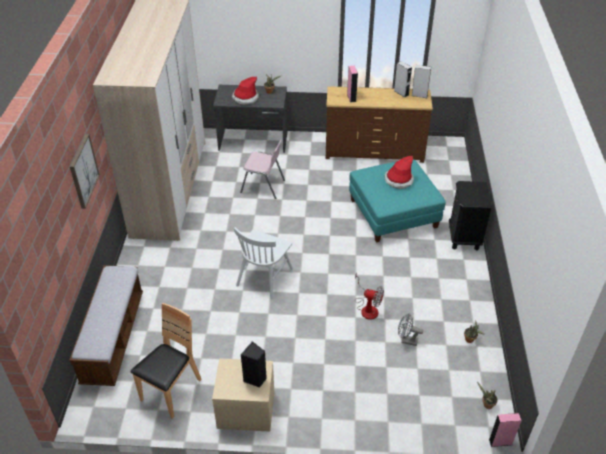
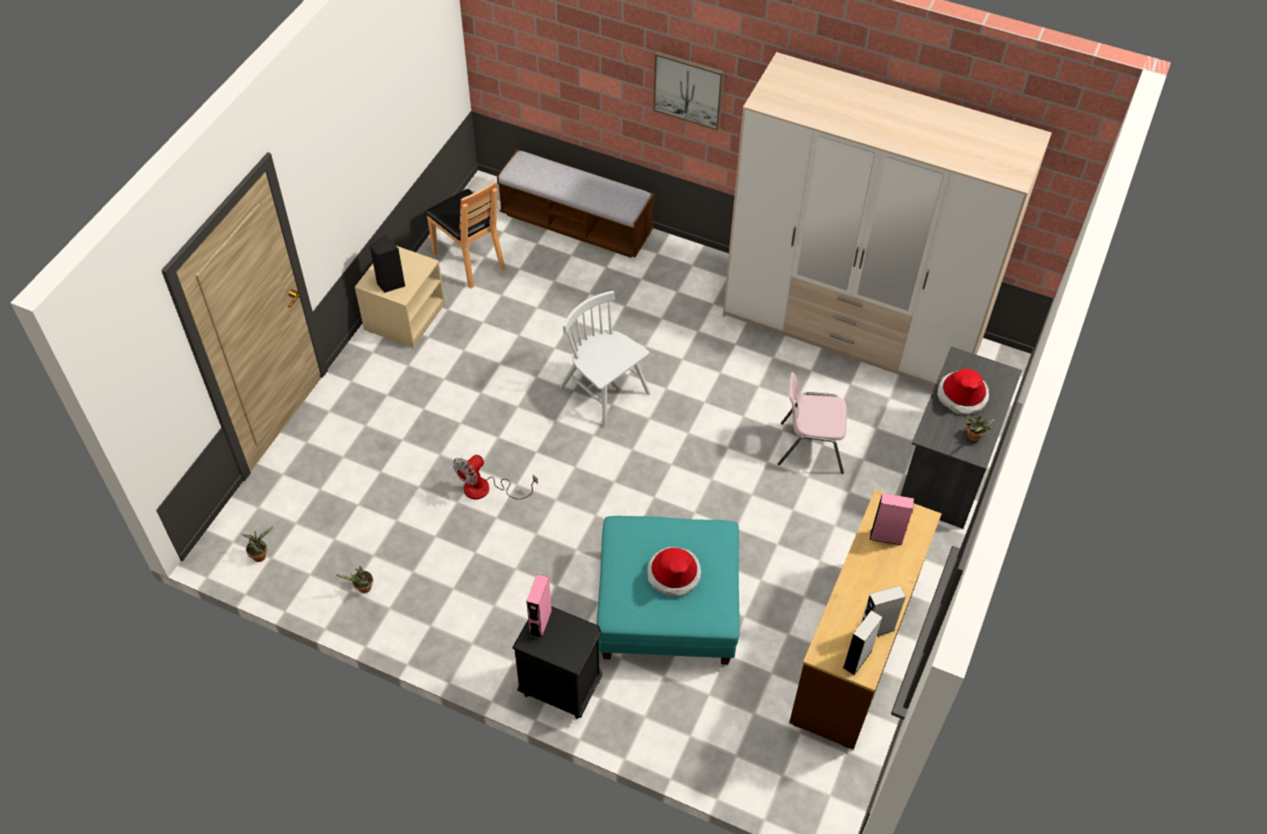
camera: 110 degrees right, 10 degrees up
pink chair [240,140,285,199] -> pink chair turned 60 degrees clockwise [778,372,847,474]
grey fan [398,313,423,346] -> none
pink speaker [489,413,522,447] -> pink speaker moved to [526,574,552,639]

